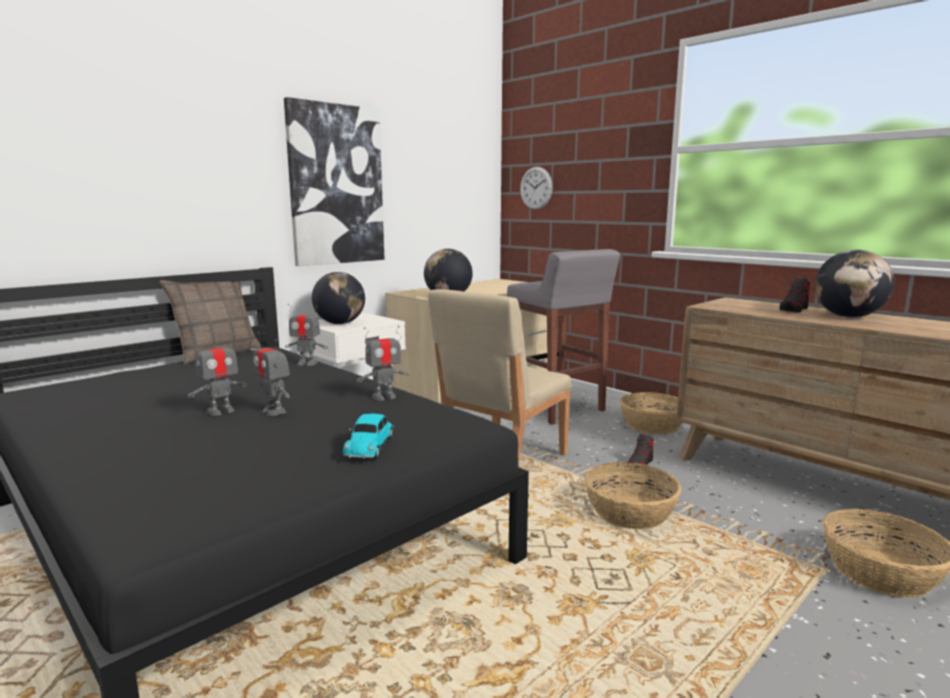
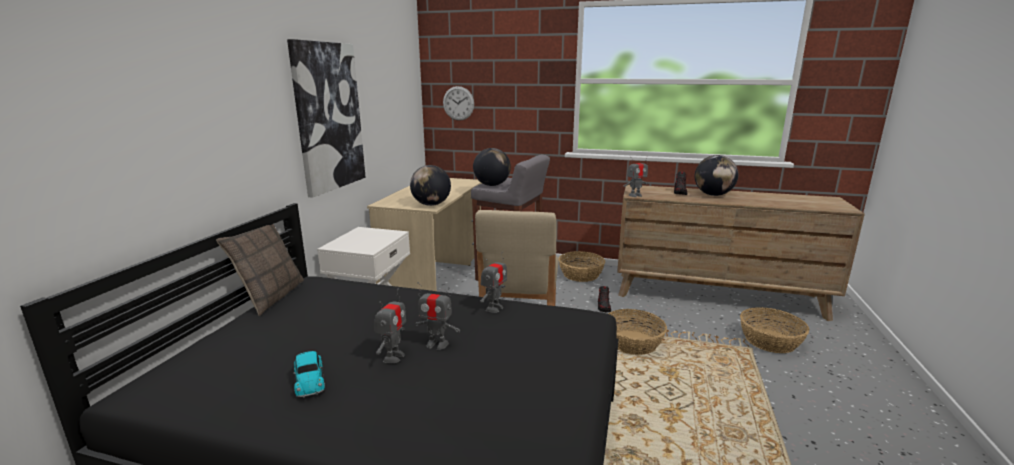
camera: 30 degrees left, 5 degrees up
toy robot [285,304,328,366] -> toy robot moved to [623,163,648,197]
globe [312,272,365,324] -> globe moved to [473,148,511,186]
toy car [343,413,394,459] -> toy car moved to [293,351,325,398]

